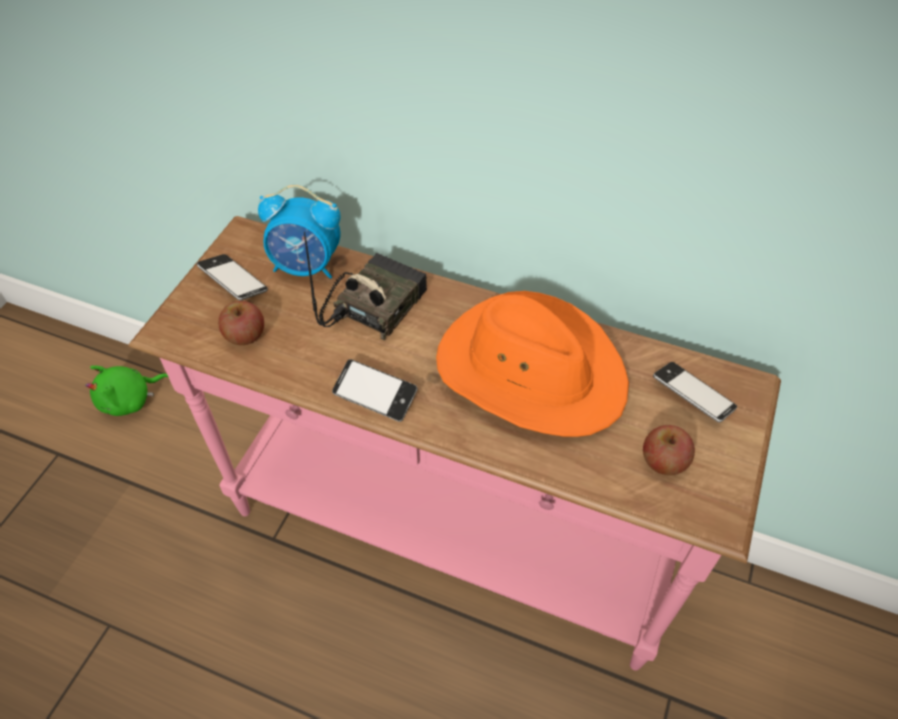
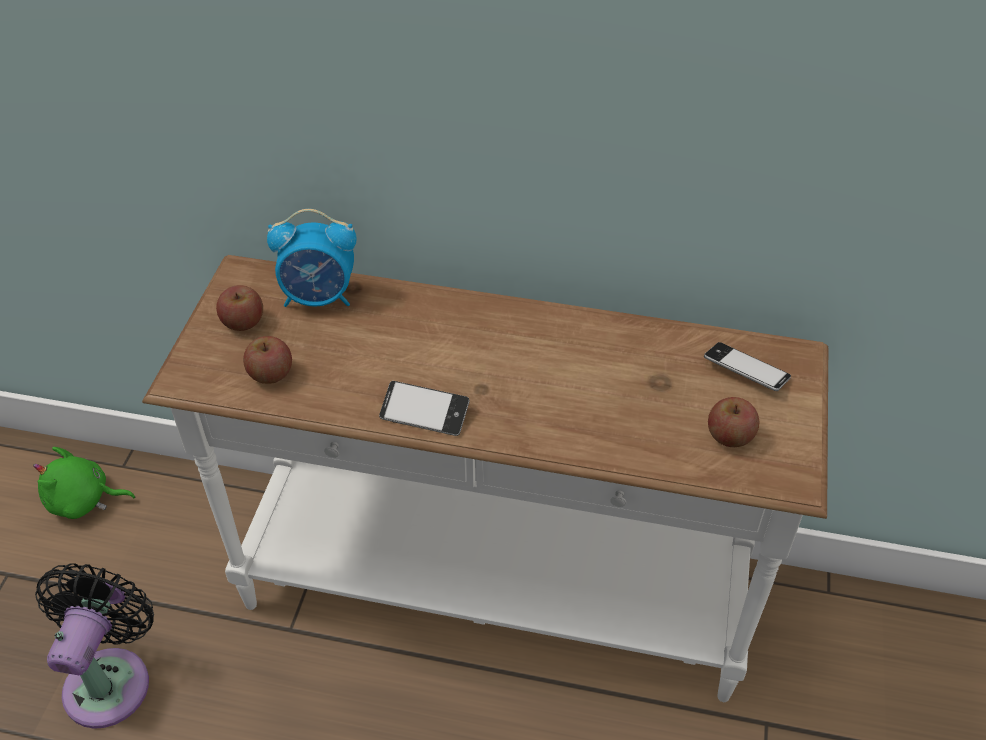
camera: 10 degrees left, 5 degrees down
green plush toy [85,365,169,416] -> green plush toy turned 45 degrees clockwise [33,447,135,519]
pink console table [128,216,781,671] -> white console table [142,255,828,702]
phone [197,254,268,300] -> apple [216,285,263,331]
radio [303,232,427,340] -> none
orange hat [436,291,629,437] -> none
none -> black fan [35,563,154,729]

